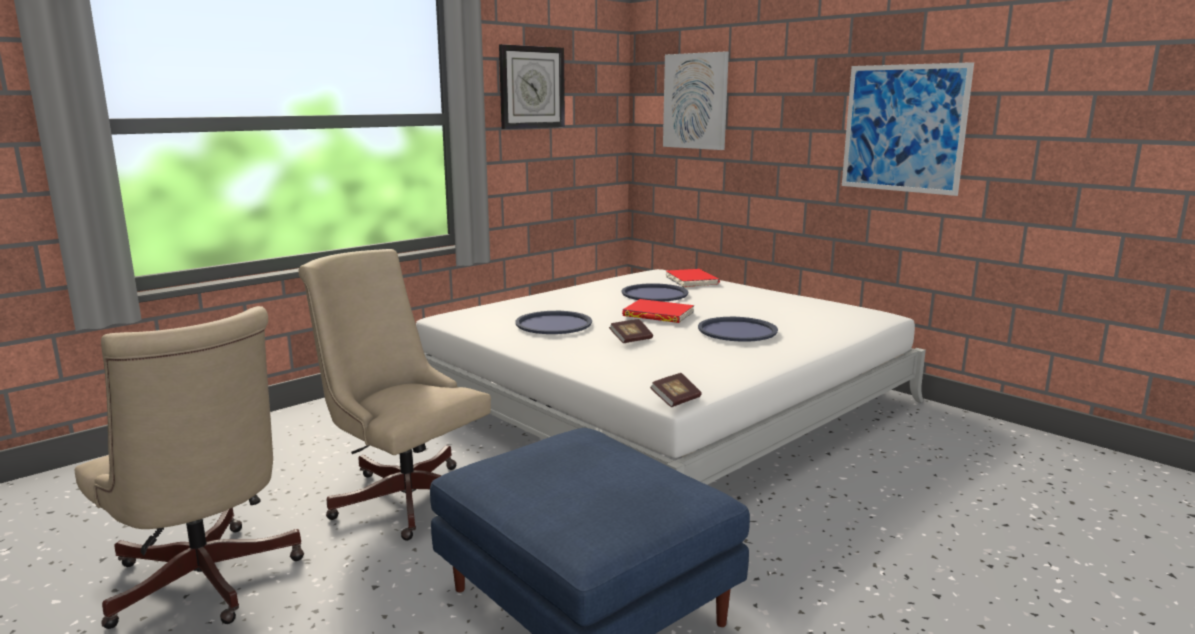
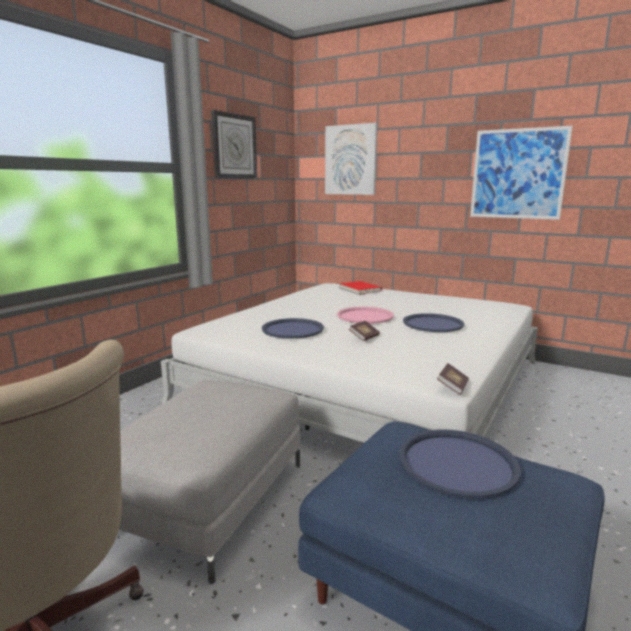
camera: 15 degrees left, 0 degrees up
beige office chair [298,249,491,541] -> grey ottoman [119,380,301,584]
blue tray [621,283,688,302] -> blue tray moved to [399,430,521,499]
red book [622,299,694,323] -> pink tray [337,307,394,324]

